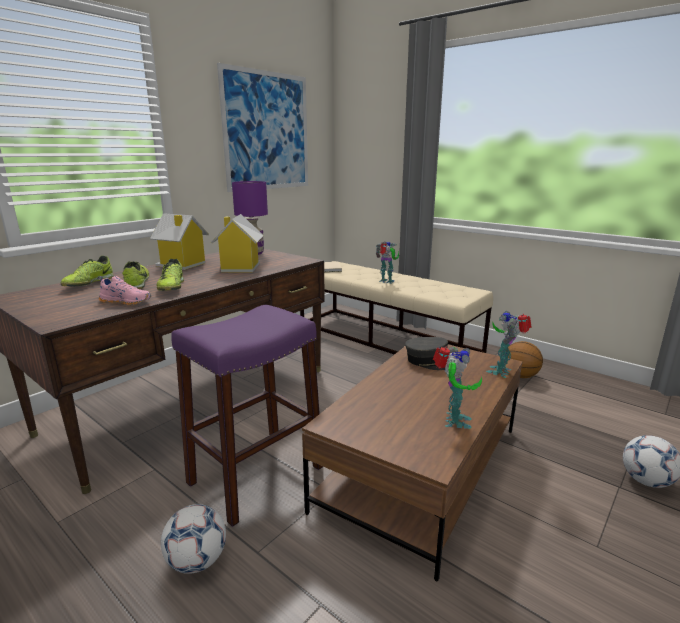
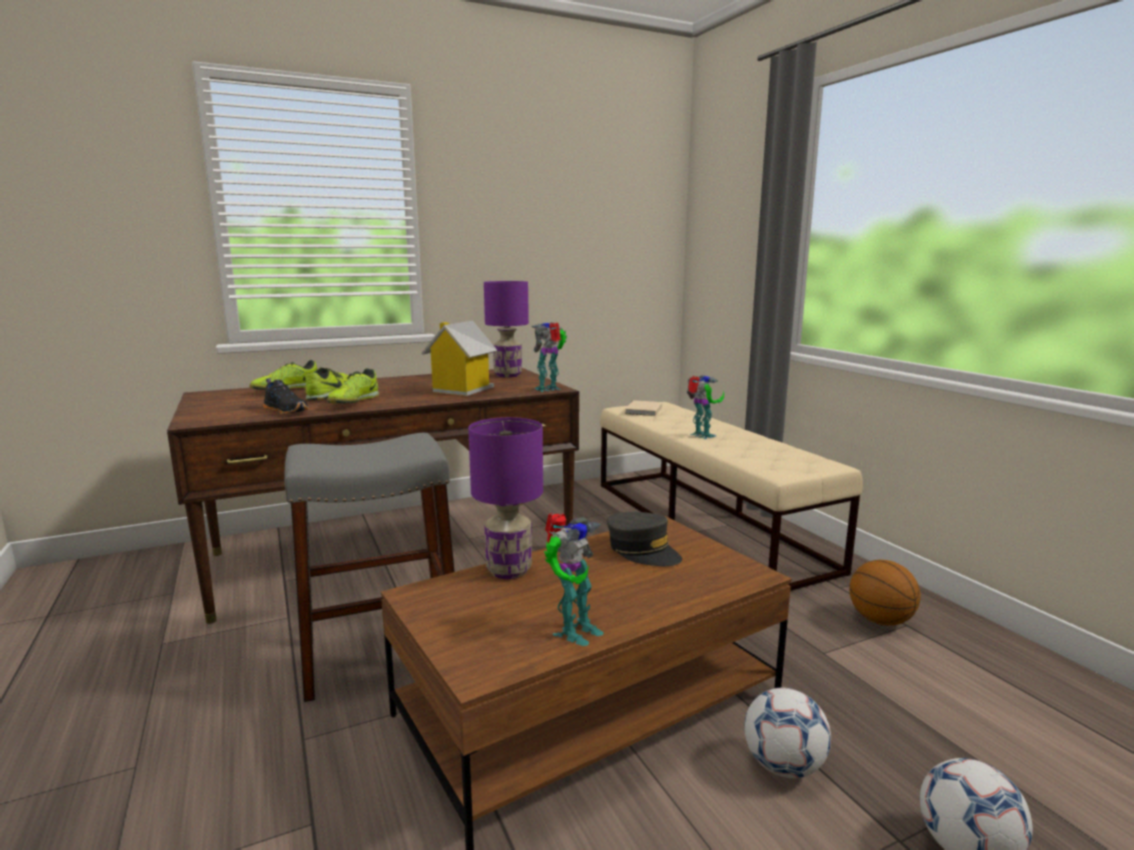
camera: 25 degrees right, 5 degrees down
pink shoe [98,276,151,306] -> black shoe [263,379,308,415]
toy house [150,213,209,270] -> none
football [161,504,226,574] -> football moved to [744,688,831,778]
purple stool [171,305,323,527] -> grey stool [284,433,455,702]
picture [217,63,308,192] -> none
toy robot [486,311,531,378] -> toy robot moved to [532,322,567,392]
none -> purple table lamp [468,417,543,579]

